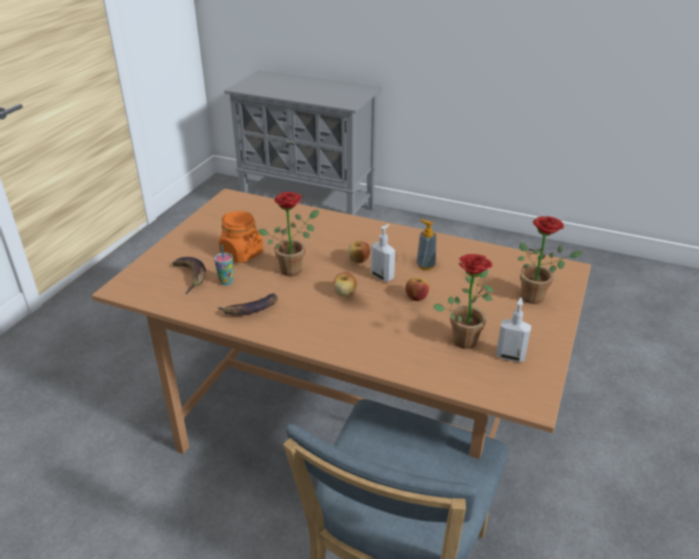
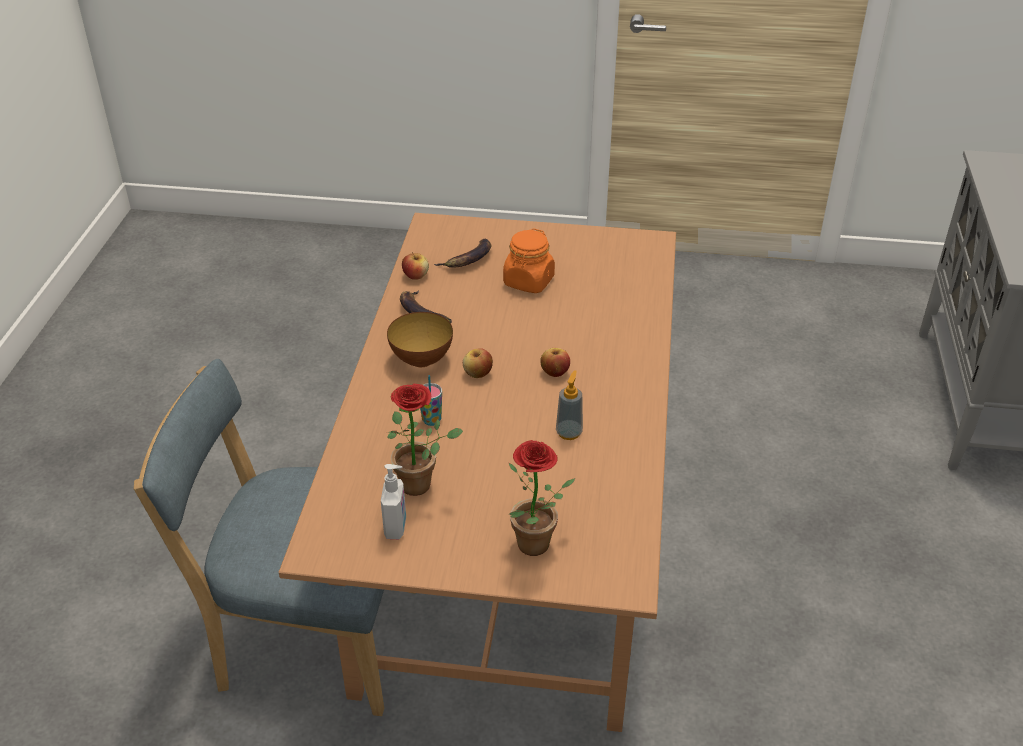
camera: 75 degrees right, 5 degrees up
cup [214,244,234,285] -> cup moved to [420,375,442,426]
potted plant [258,192,319,276] -> none
soap dispenser [371,224,395,282] -> none
apple [405,277,429,301] -> apple moved to [402,252,429,280]
none -> bowl [387,312,453,367]

